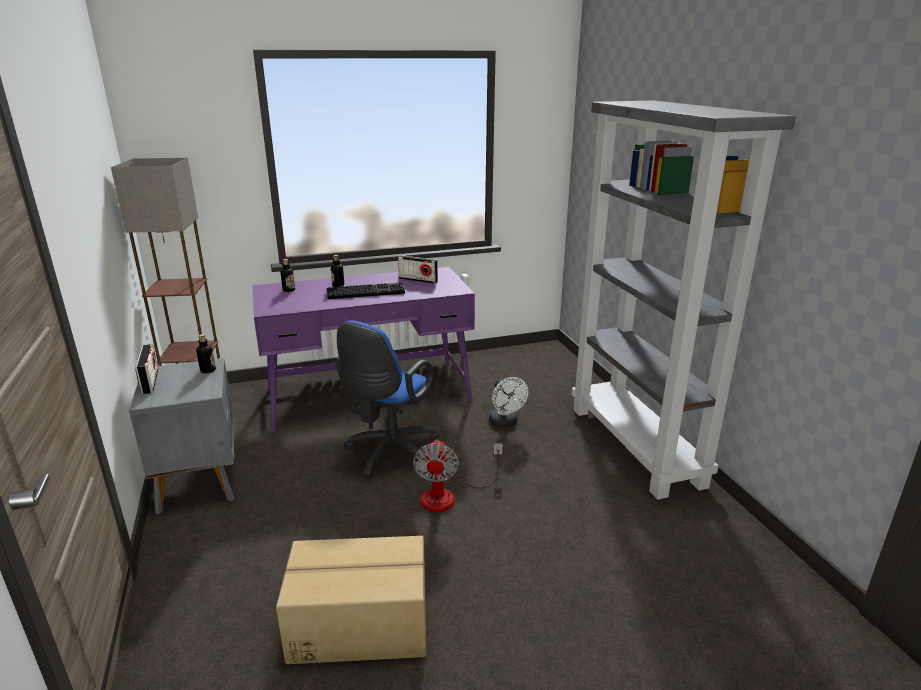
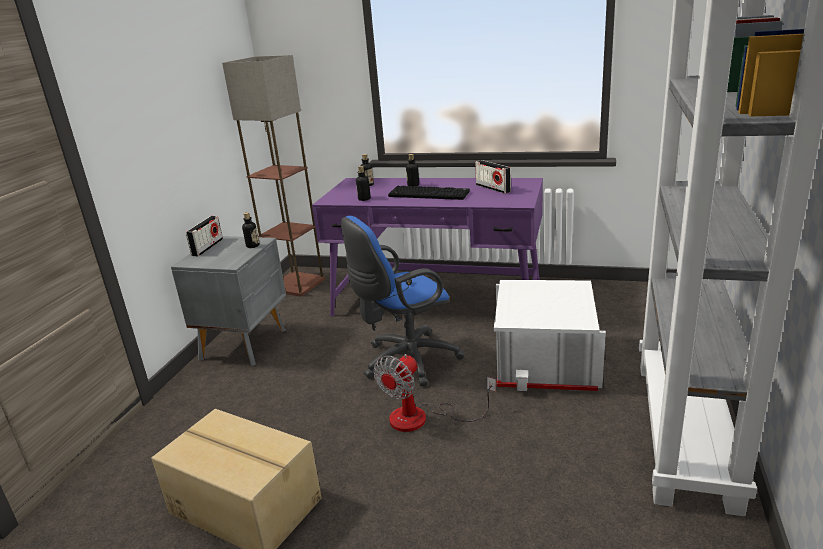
camera: 35 degrees right, 0 degrees up
white fan [489,377,528,428] -> white storage box [494,280,606,391]
none -> bottle [356,166,371,201]

